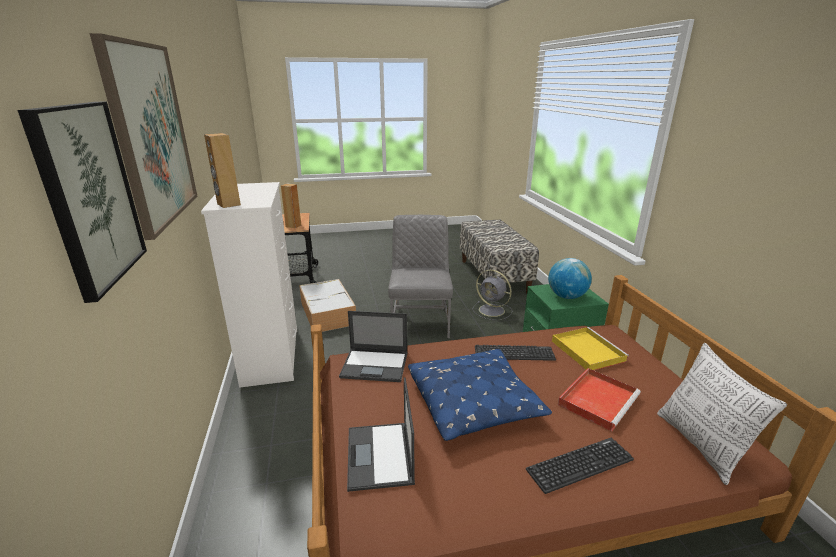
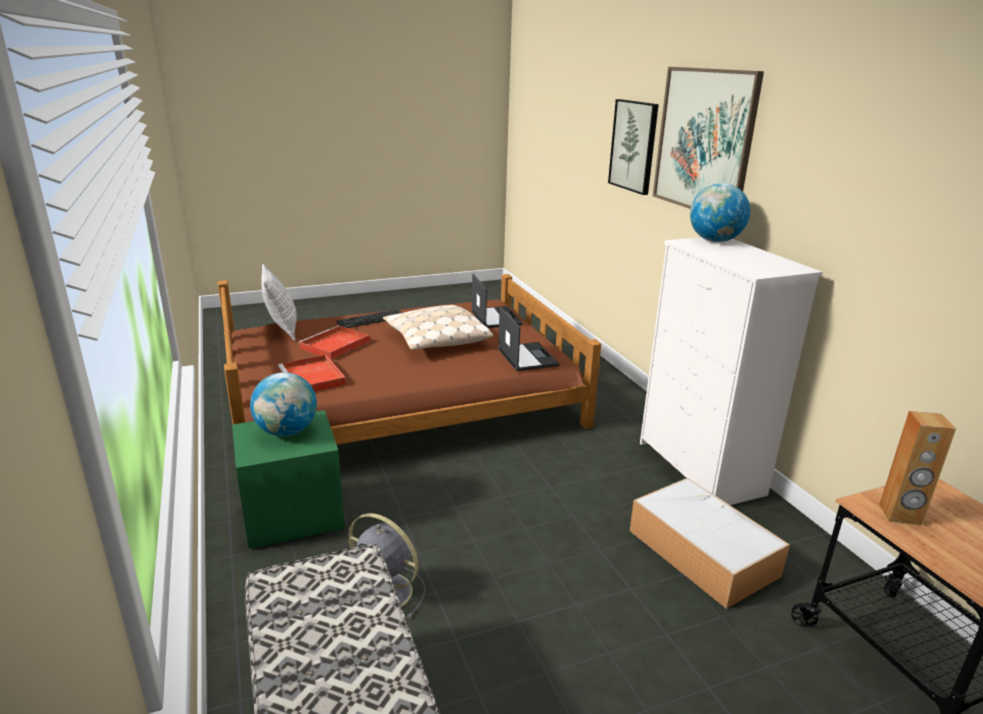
camera: 170 degrees right, 0 degrees up
brown speaker [204,133,241,208] -> globe [690,183,750,242]
laptop [339,311,407,382] -> laptop turned 75 degrees clockwise [498,307,560,371]
grey chair [388,215,453,339] -> none
blue pillow [408,349,552,441] -> beige pillow [383,305,493,350]
keyboard [475,345,556,361] -> none
yellow tray [552,327,629,370] -> red tray [278,355,346,392]

